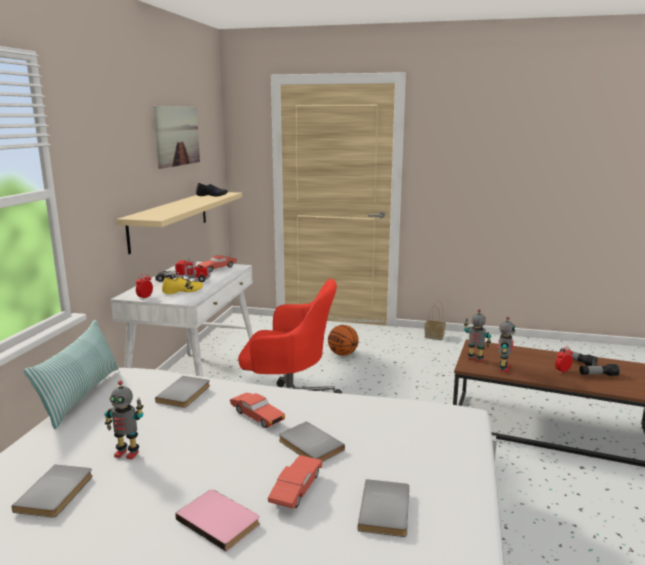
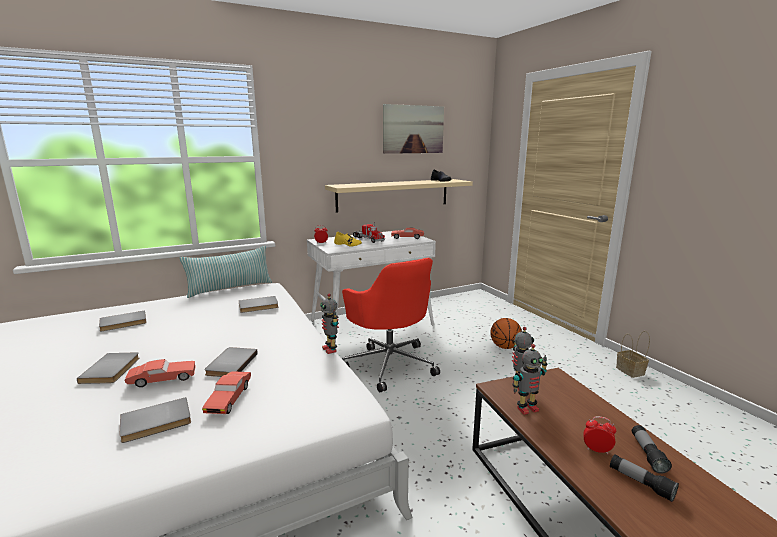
camera: 50 degrees right, 0 degrees up
toy robot [105,381,144,459] -> toy robot moved to [320,294,339,354]
pink book [176,489,260,552] -> grey book [77,352,139,384]
red toy car [230,393,285,428] -> red toy car moved to [202,371,251,414]

